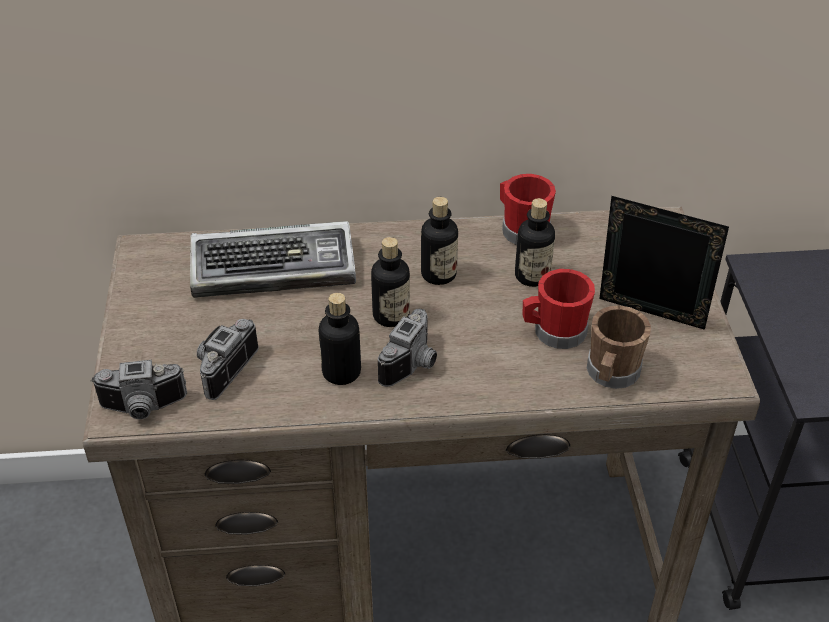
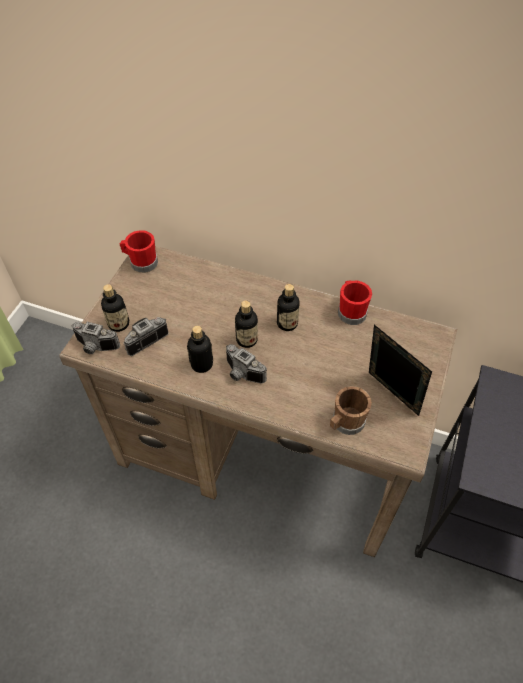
camera: 25 degrees right, 10 degrees up
keyboard [190,221,356,298] -> none
camera [378,309,437,387] -> camera turned 75 degrees clockwise [226,344,267,383]
bottle [515,198,555,287] -> bottle moved to [101,284,129,332]
red mug [523,269,595,349] -> red mug moved to [120,230,158,273]

